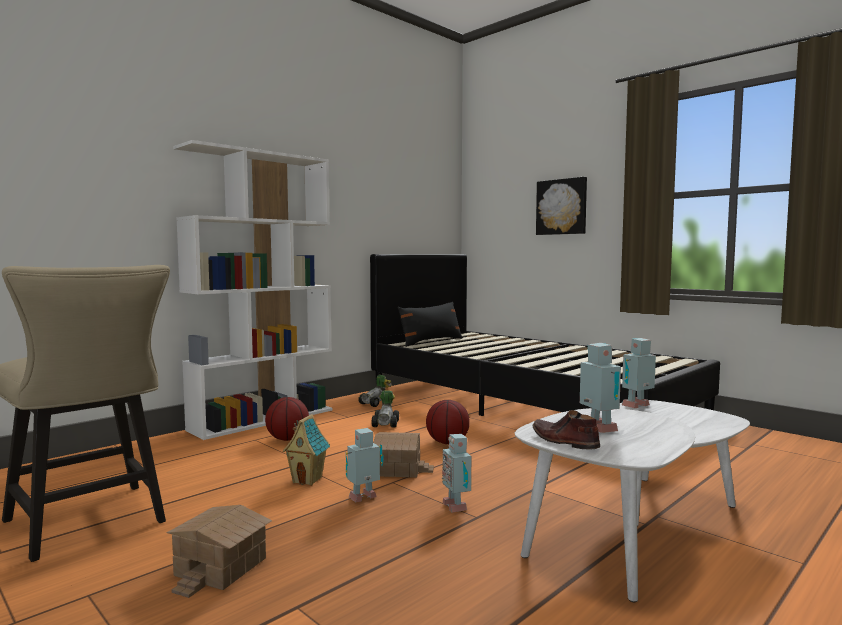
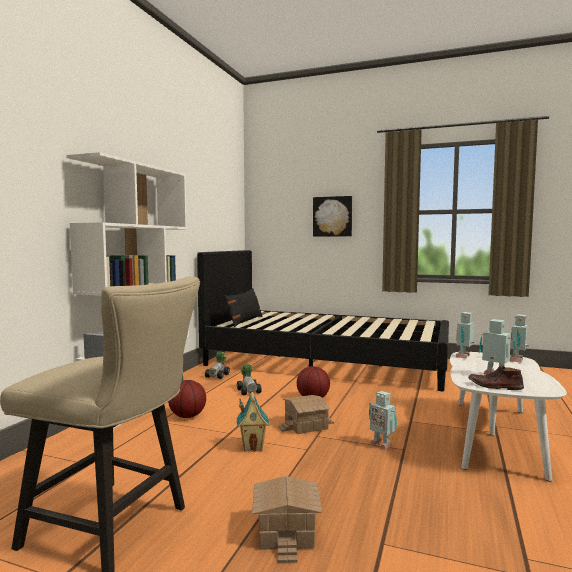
camera: 25 degrees left, 0 degrees up
toy robot [346,428,384,502] -> toy robot moved to [510,314,529,362]

